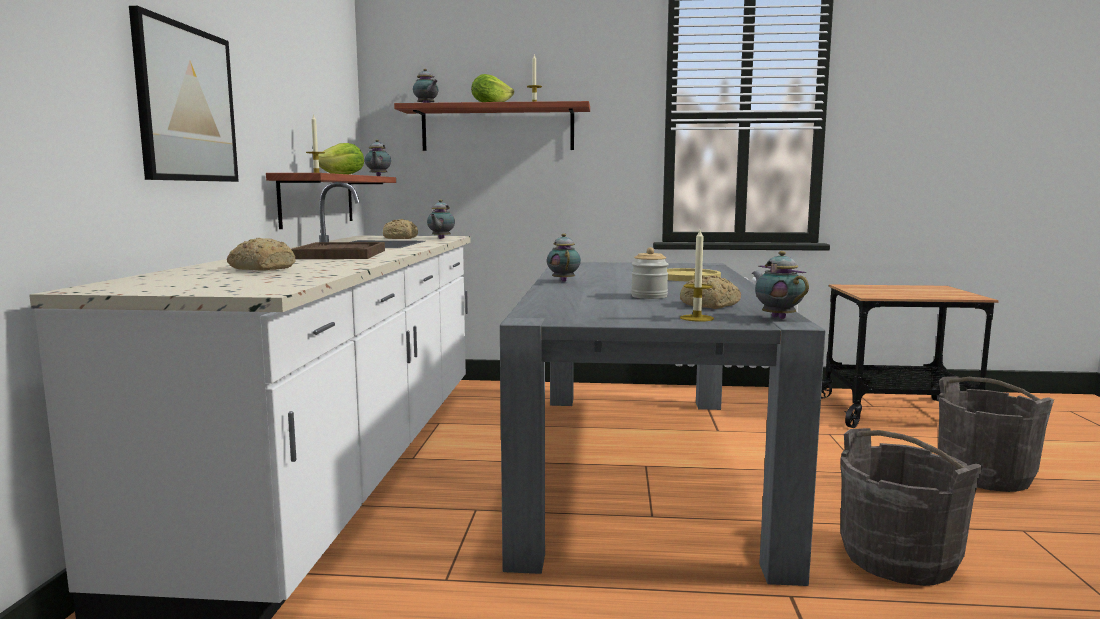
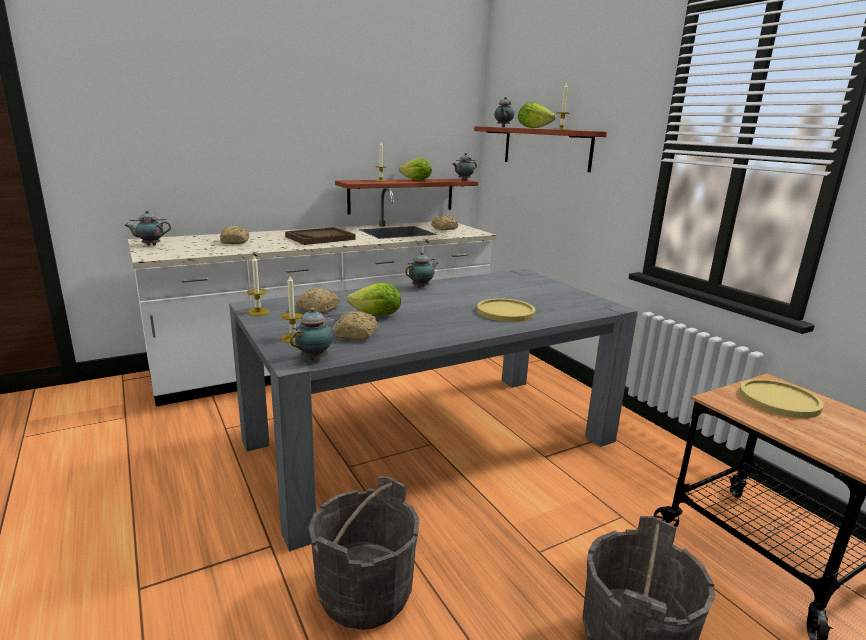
camera: 55 degrees right, 10 degrees up
picture [129,6,239,182] -> none
teapot [427,199,455,239] -> teapot moved to [124,210,171,246]
jar [631,247,669,299] -> lettuce [347,283,401,316]
none -> candle [247,256,270,316]
none -> bread [296,288,339,313]
none -> yellow plate [739,379,824,418]

